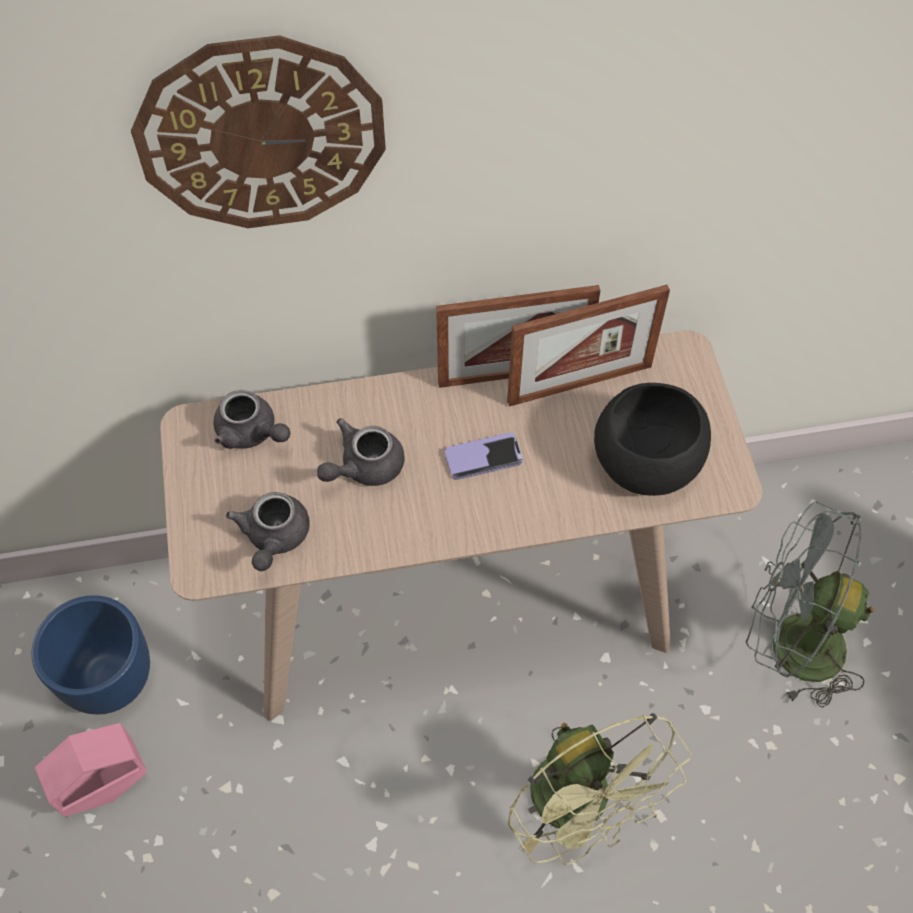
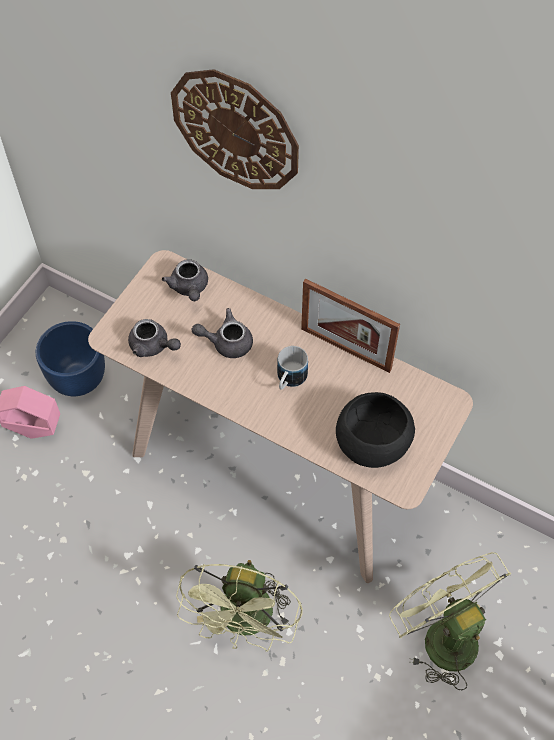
camera: 40 degrees right, 0 degrees up
grey teapot [226,492,310,571] -> grey teapot turned 105 degrees counterclockwise [128,319,181,357]
phone [445,433,523,480] -> mug [277,346,308,390]
picture frame [507,285,670,407] -> none
grey fan [746,501,875,708] -> green fan [389,552,511,690]

